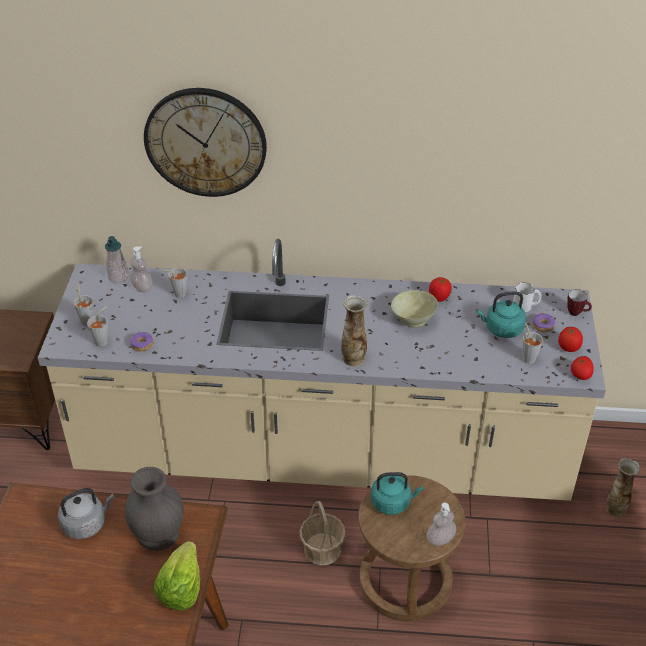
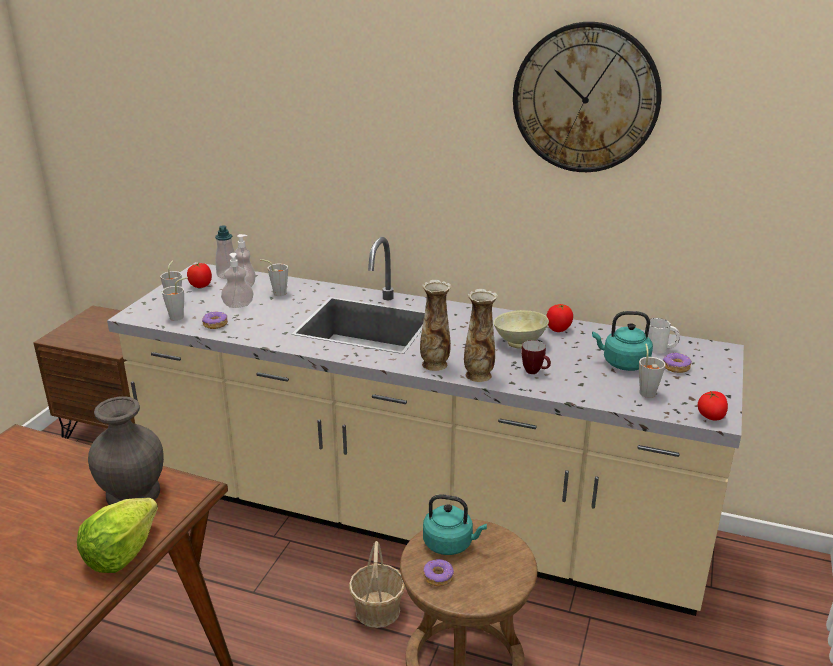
camera: 15 degrees right, 15 degrees down
grey kettle [58,488,115,539] -> none
wall clock [144,88,267,197] -> wall clock moved to [513,22,662,172]
soap dispenser [427,502,456,546] -> soap dispenser moved to [221,253,254,308]
tomato [558,327,583,352] -> tomato moved to [187,263,212,288]
mug [567,289,592,316] -> mug moved to [521,340,551,374]
vase [606,458,640,517] -> vase moved to [464,289,498,382]
none -> donut [423,559,454,586]

